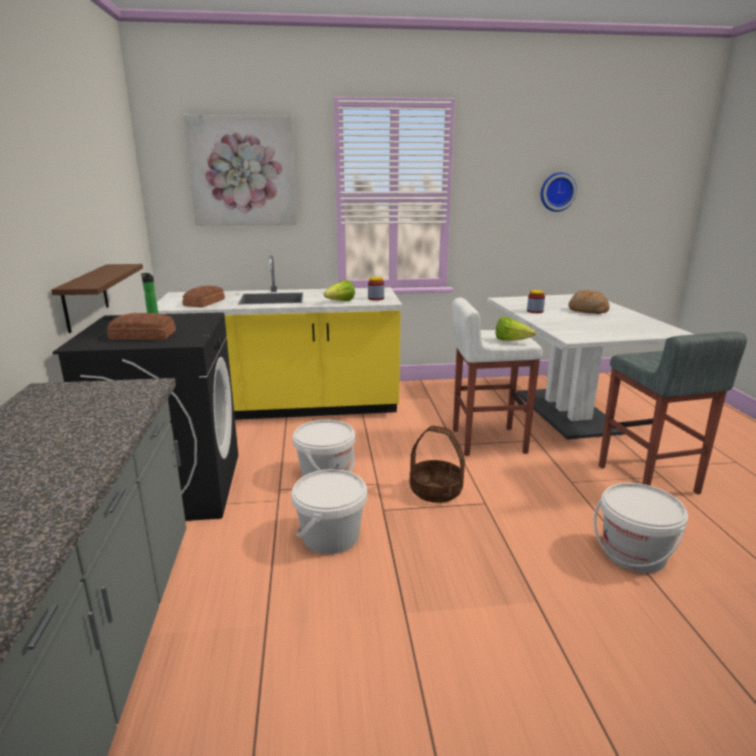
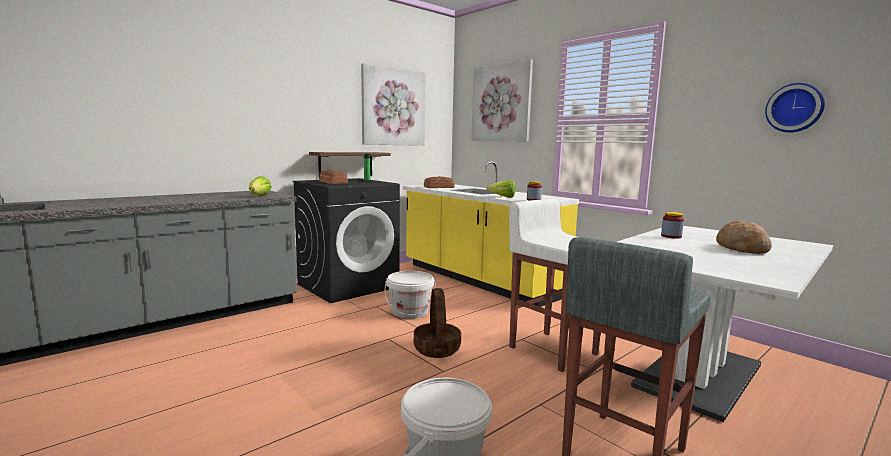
camera: 55 degrees right, 10 degrees down
white bucket [291,469,367,554] -> none
lettuce [495,317,536,341] -> lettuce moved to [249,176,272,196]
none -> picture [361,63,426,146]

